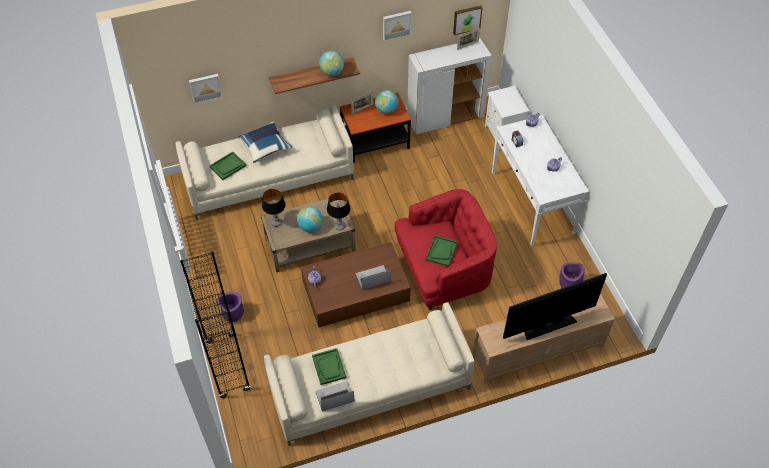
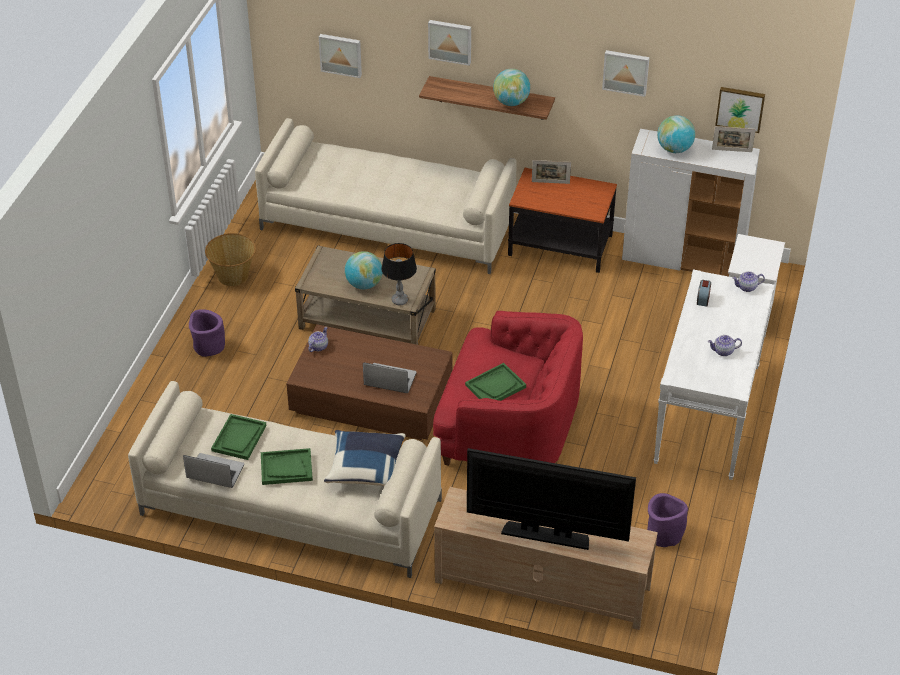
camera: 35 degrees right, 10 degrees down
black bookcase [180,251,250,398] -> none
green tray [209,152,246,180] -> green tray moved to [261,448,313,485]
blue pillow [238,122,292,163] -> blue pillow moved to [324,430,406,486]
table lamp [262,189,286,227] -> none
globe [375,90,398,114] -> globe moved to [657,115,695,153]
none -> basket [205,233,256,286]
none -> picture [428,20,471,66]

